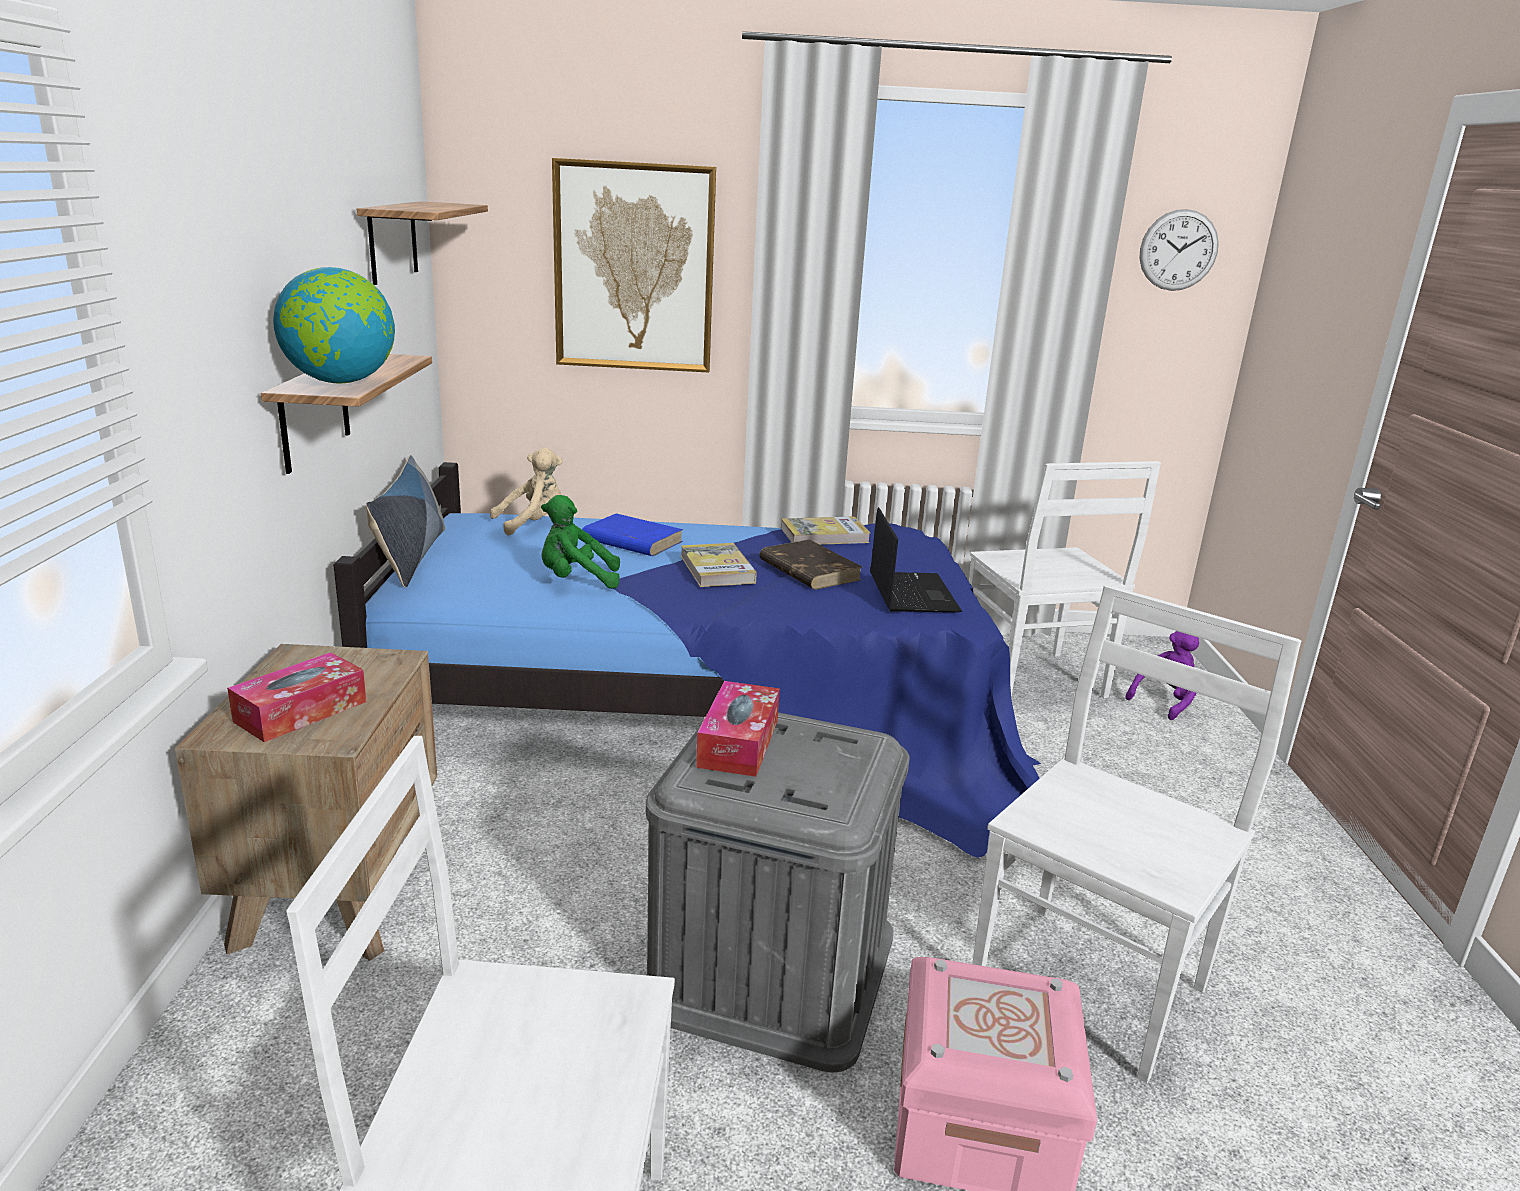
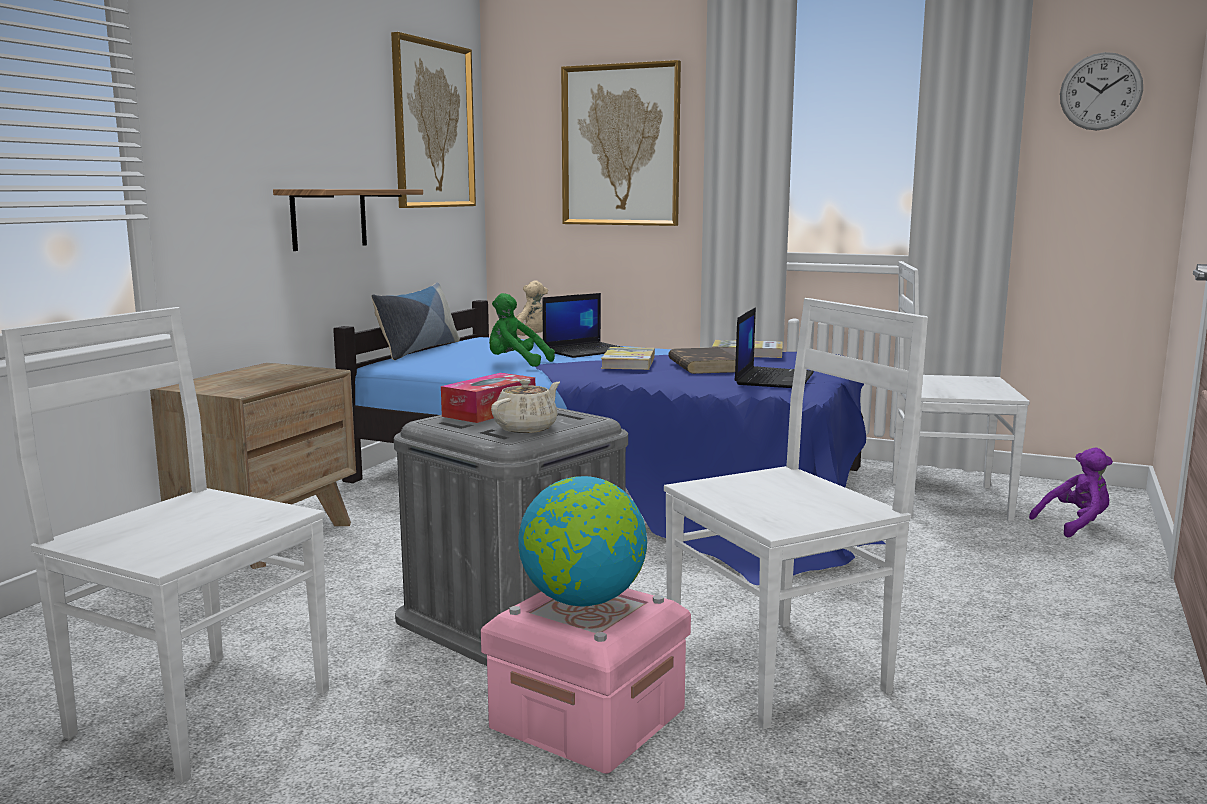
camera: 25 degrees right, 10 degrees down
tissue box [227,652,366,742] -> none
globe [273,267,395,383] -> globe moved to [518,476,647,607]
shelf [357,201,488,285] -> picture [391,32,476,208]
blue book [582,513,683,556] -> laptop [542,293,621,358]
white chair [969,461,1161,698] -> white chair turned 90 degrees clockwise [892,261,1030,521]
none -> beige teapot [491,379,560,433]

